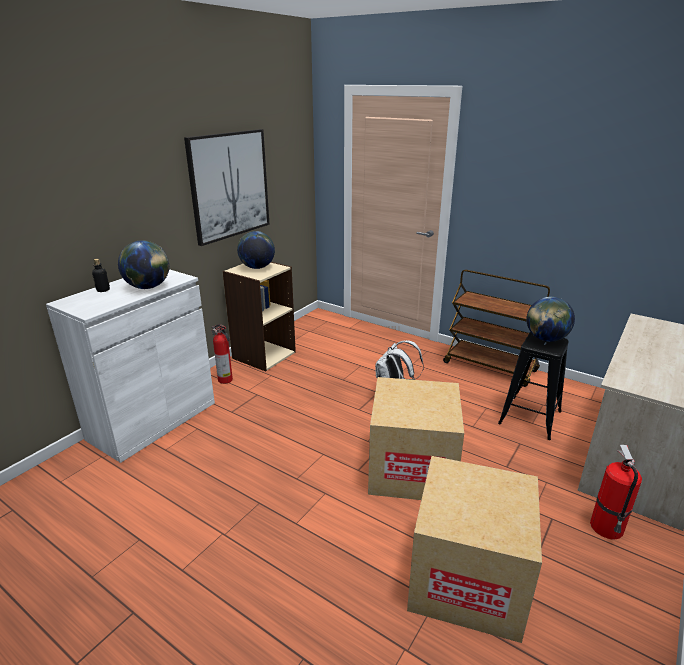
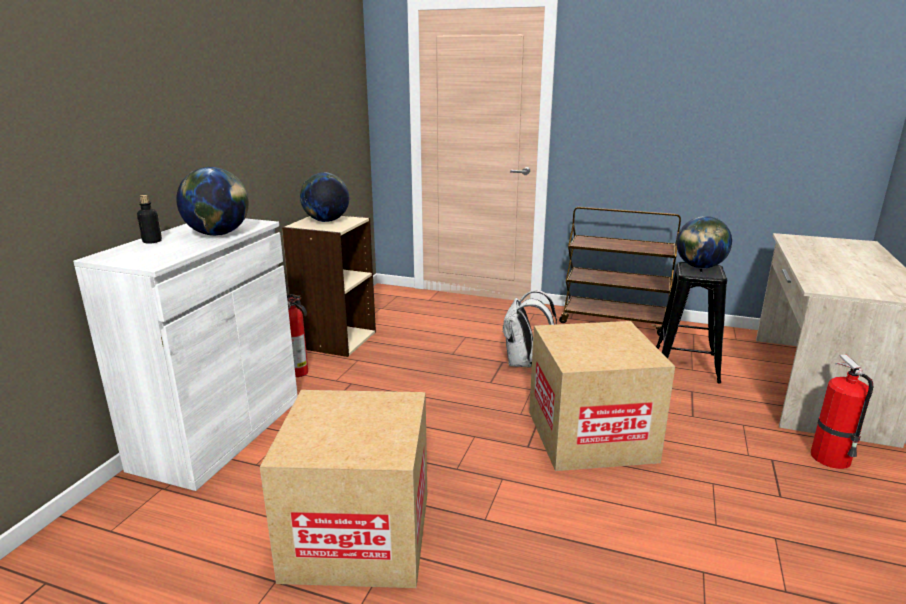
camera: 15 degrees left, 5 degrees down
picture [184,129,270,246] -> none
cardboard box [407,456,542,643] -> cardboard box moved to [260,390,427,588]

